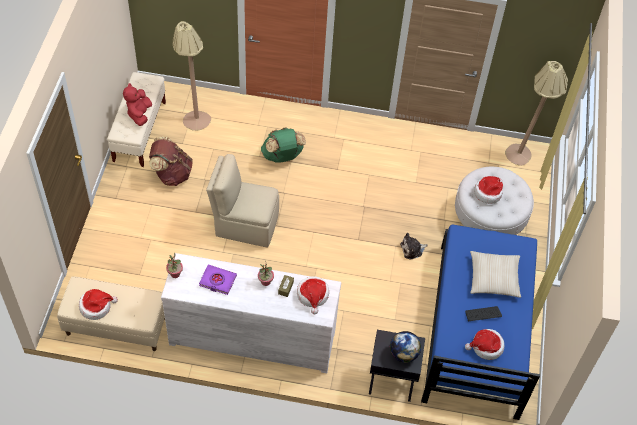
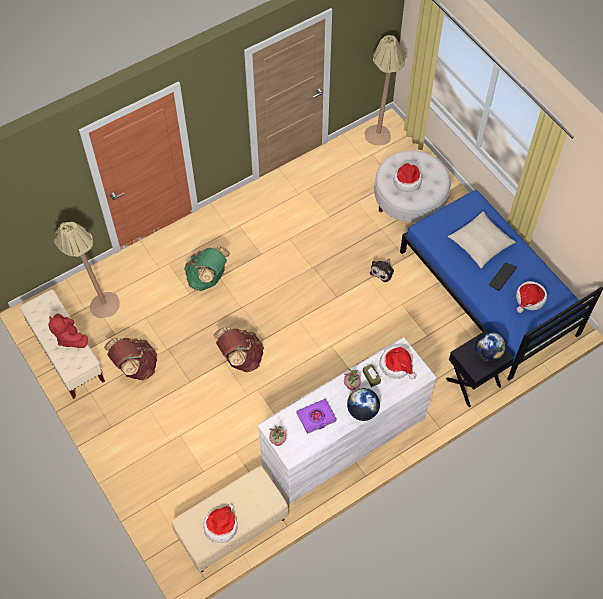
camera: 40 degrees left, 5 degrees up
beige chair [206,154,279,248] -> brown backpack [214,327,264,372]
none -> globe [347,388,380,421]

